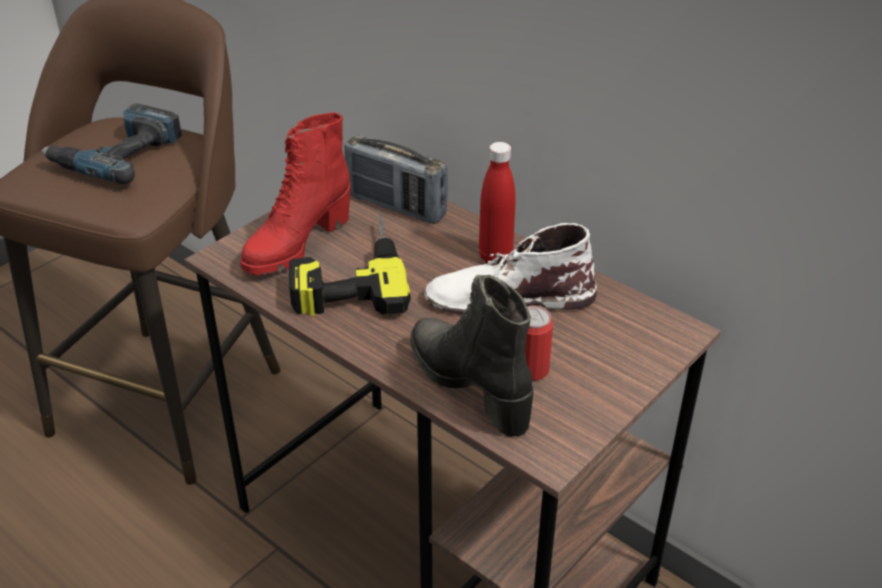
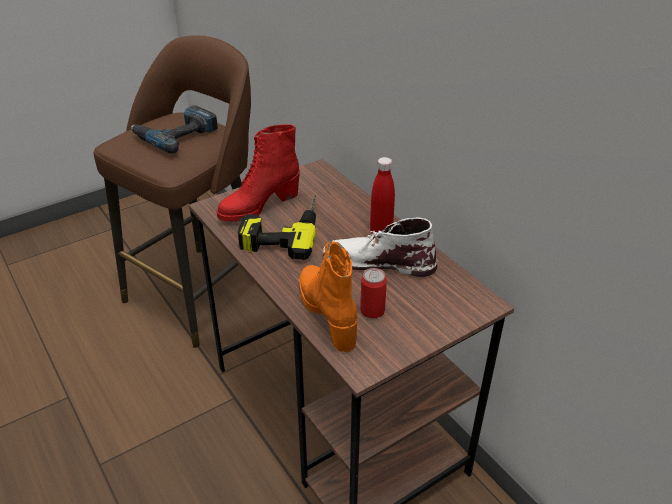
camera: 15 degrees right, 0 degrees up
radio [344,135,448,224] -> none
black boot [410,275,534,437] -> orange boot [299,241,357,352]

